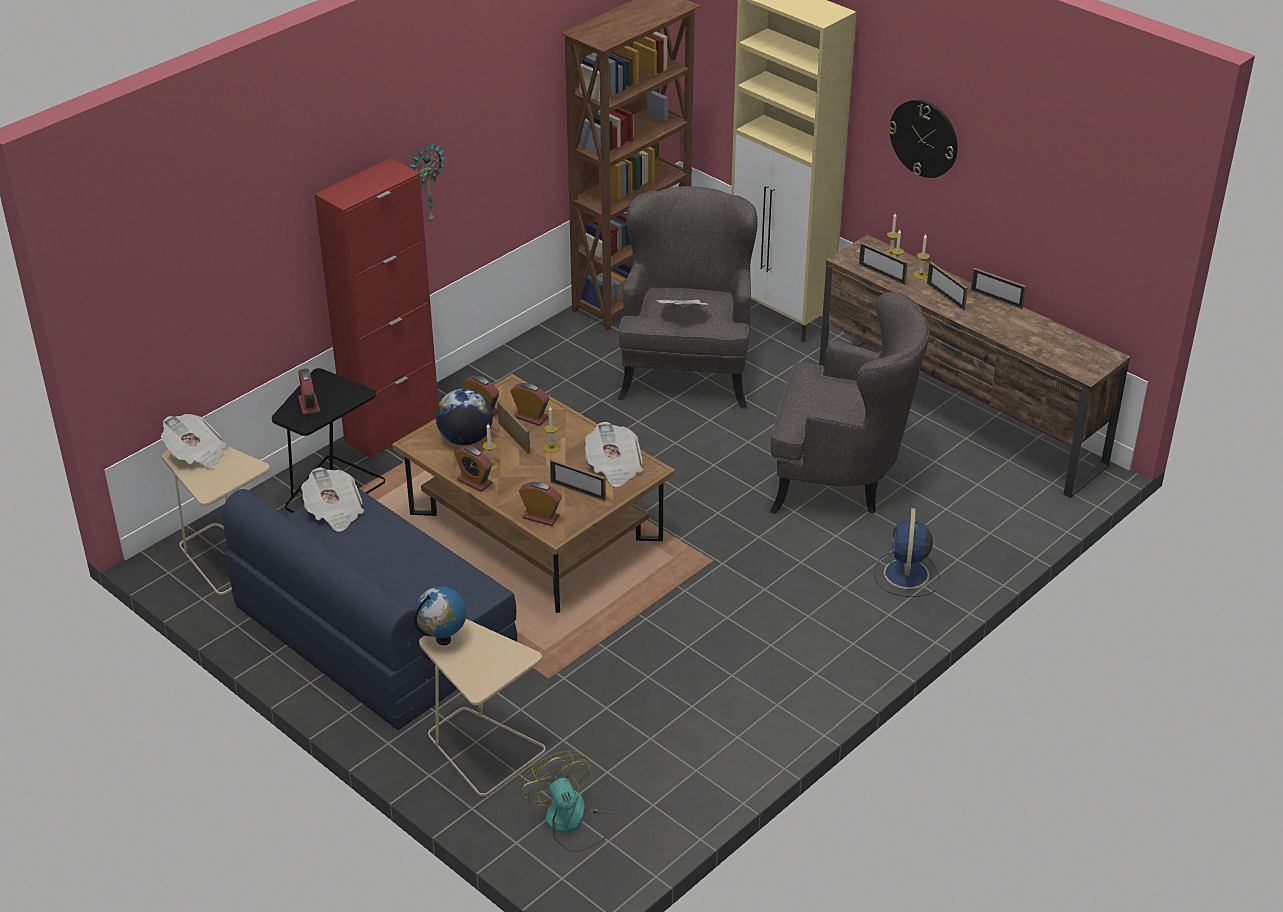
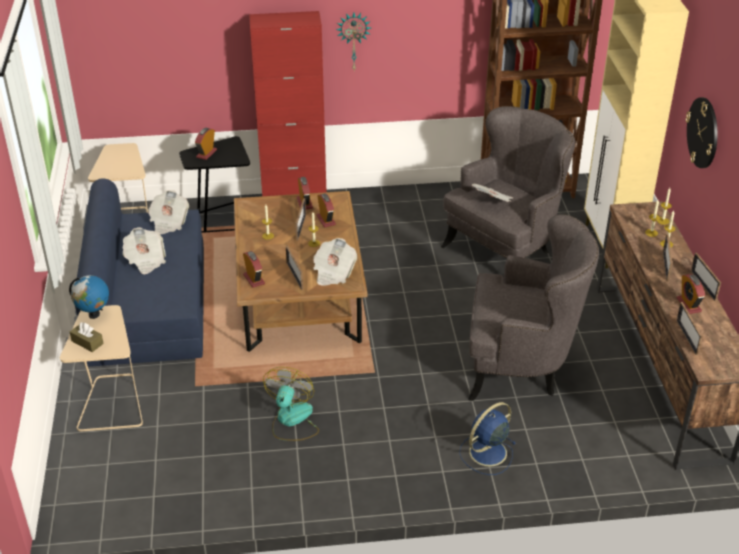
camera: 40 degrees right, 0 degrees up
newspaper [161,414,227,469] -> newspaper moved to [123,227,166,275]
globe [436,389,493,445] -> none
alarm clock [454,446,492,492] -> alarm clock moved to [677,274,705,314]
fan [521,751,617,852] -> fan moved to [263,367,319,441]
grey armchair [770,292,929,514] -> grey armchair turned 45 degrees counterclockwise [468,214,599,401]
picture frame [859,242,908,285] -> picture frame moved to [676,302,703,356]
none -> brown tissue box [70,323,104,352]

